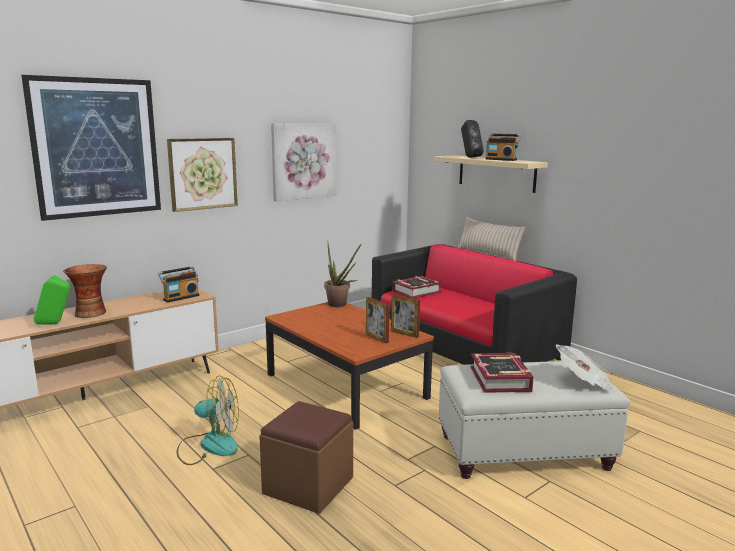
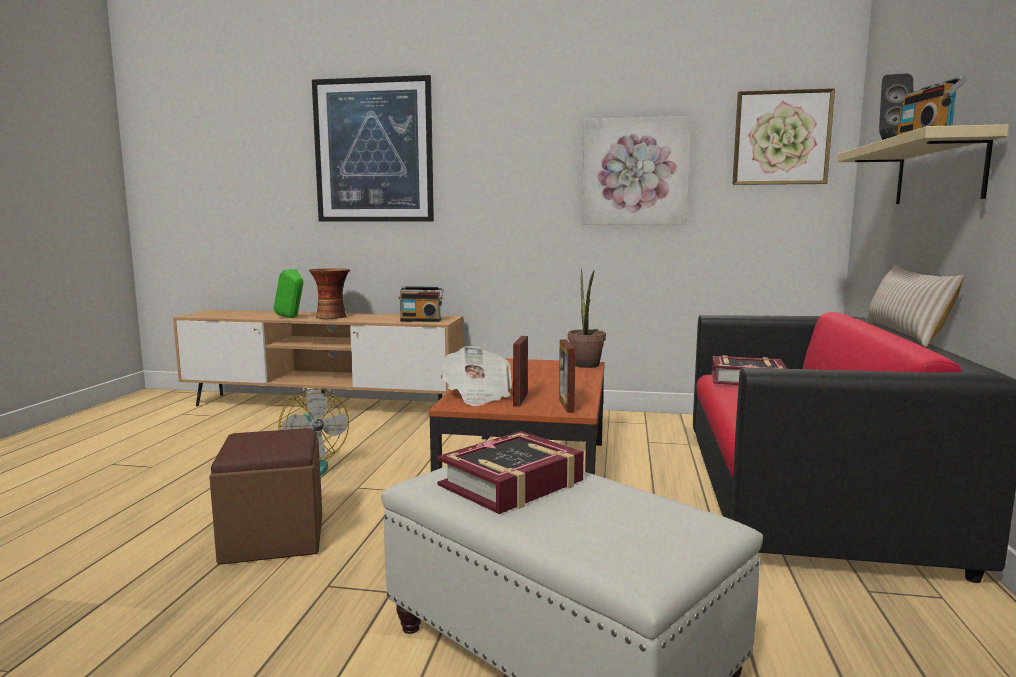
camera: 50 degrees right, 5 degrees down
picture [167,138,238,212] -> picture moved to [732,88,835,185]
newspaper [556,344,614,392] -> newspaper moved to [440,346,512,406]

